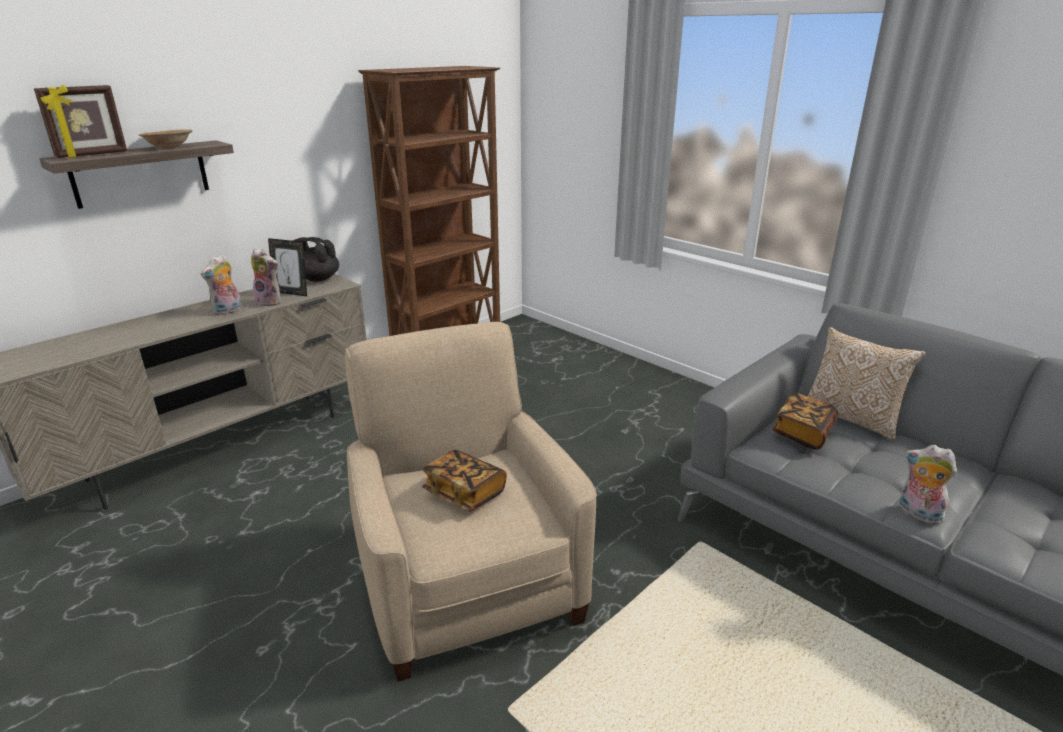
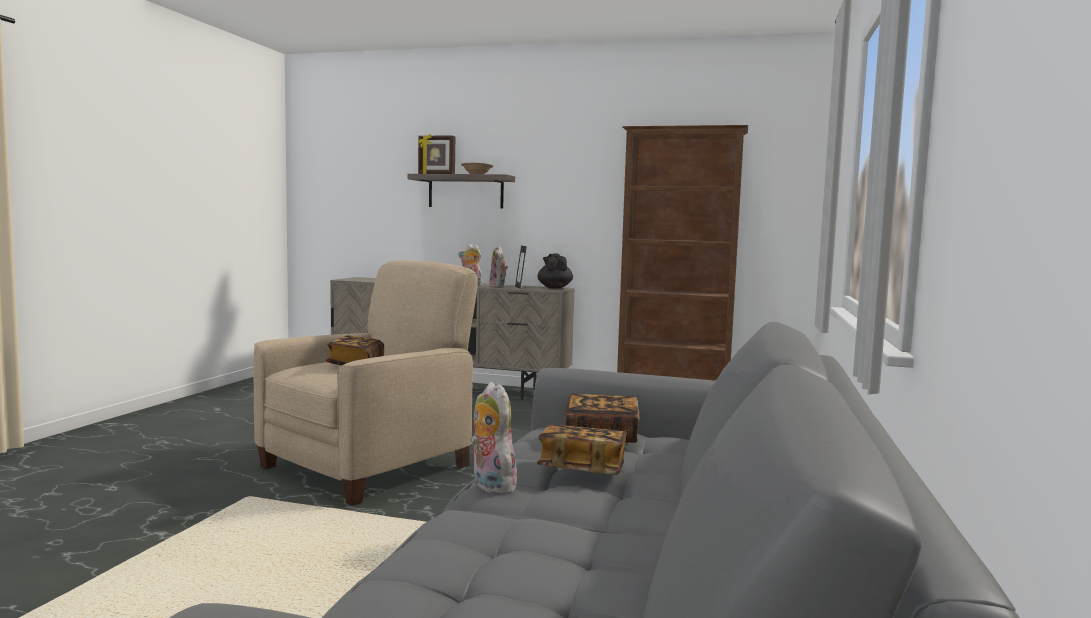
camera: 60 degrees right, 20 degrees down
pillow [807,327,926,441] -> none
plush toy [899,445,957,525] -> plush toy turned 45 degrees counterclockwise [470,382,520,495]
none -> book [537,425,627,475]

